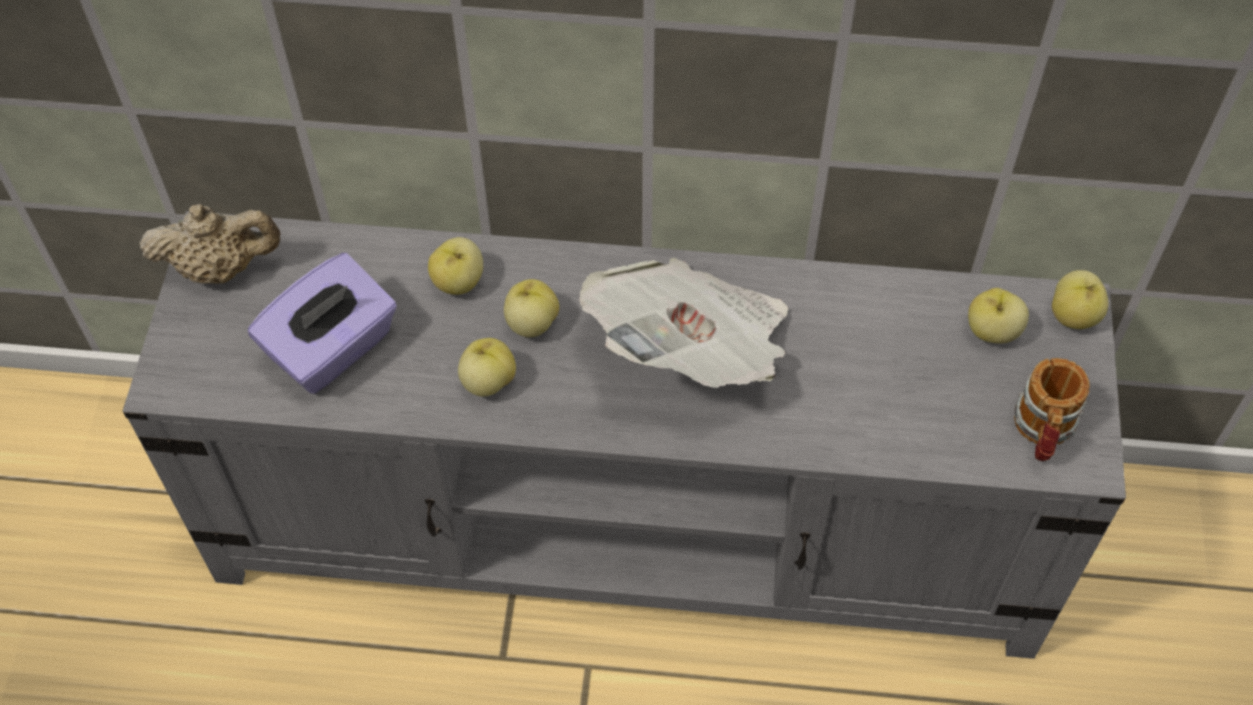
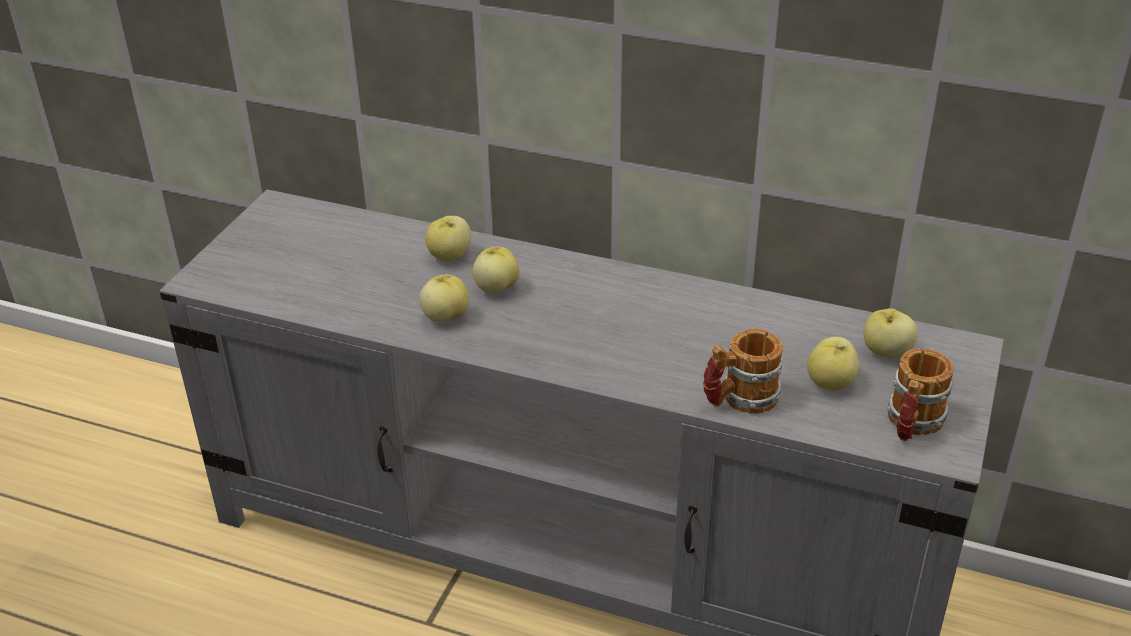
camera: 15 degrees right, 20 degrees down
beige teapot [139,204,281,284] -> none
purple tissue box [248,253,397,394] -> none
newspaper [579,258,789,388] -> none
apple [1052,270,1108,329] -> apple moved to [807,337,859,390]
none -> mug [703,329,783,414]

